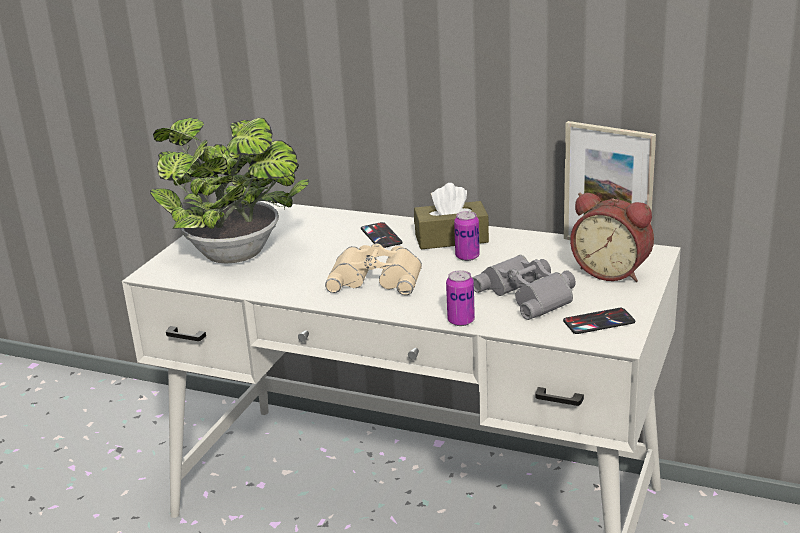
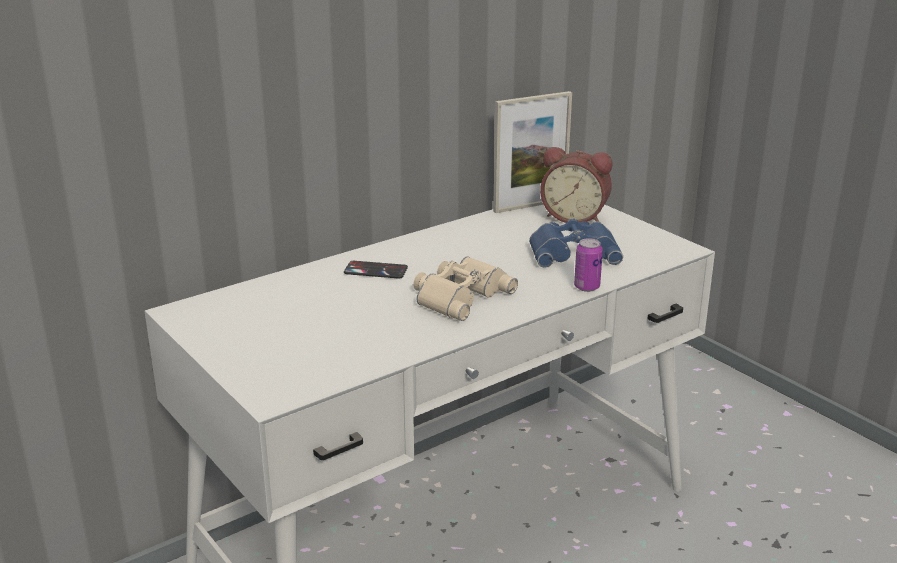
camera: 60 degrees left, 0 degrees up
potted plant [150,118,309,263] -> none
brown tissue box [414,183,489,249] -> none
can [454,211,480,261] -> none
grey binoculars [472,255,576,320] -> blue binoculars [529,219,623,267]
phone [563,308,635,334] -> none
alarm clock [570,193,654,282] -> alarm clock turned 45 degrees clockwise [540,147,612,223]

